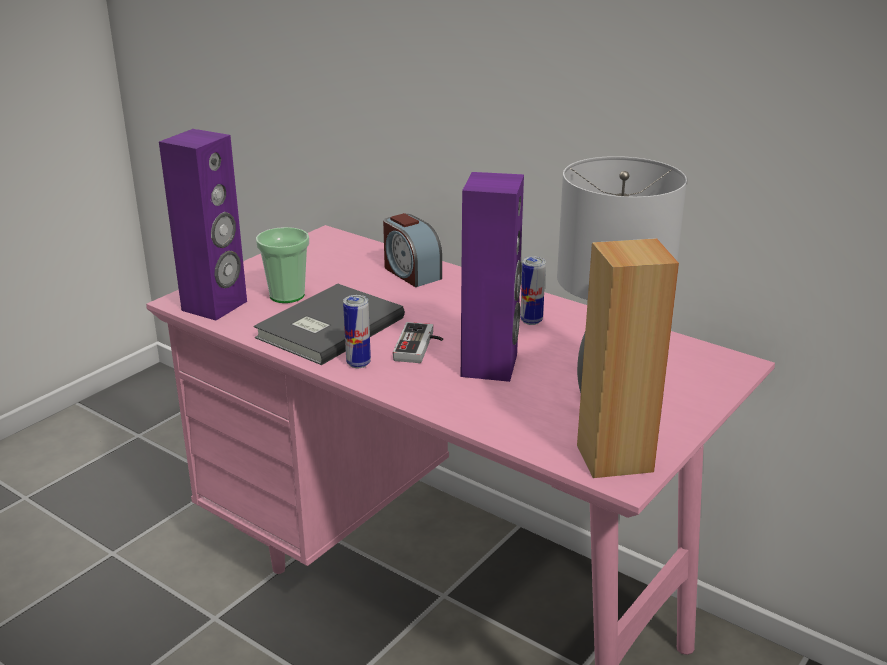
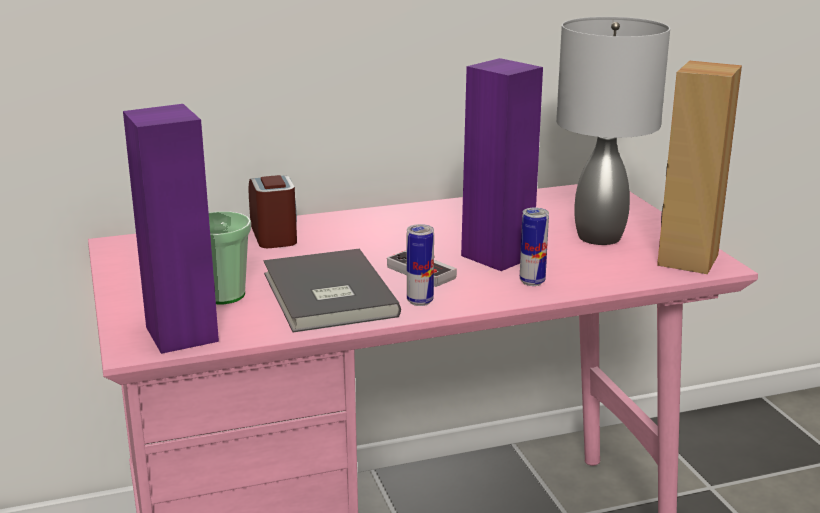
camera: 55 degrees left, 5 degrees down
alarm clock [383,213,442,287] -> alarm clock turned 105 degrees counterclockwise [249,175,297,248]
can [520,257,546,325] -> can moved to [520,208,549,286]

